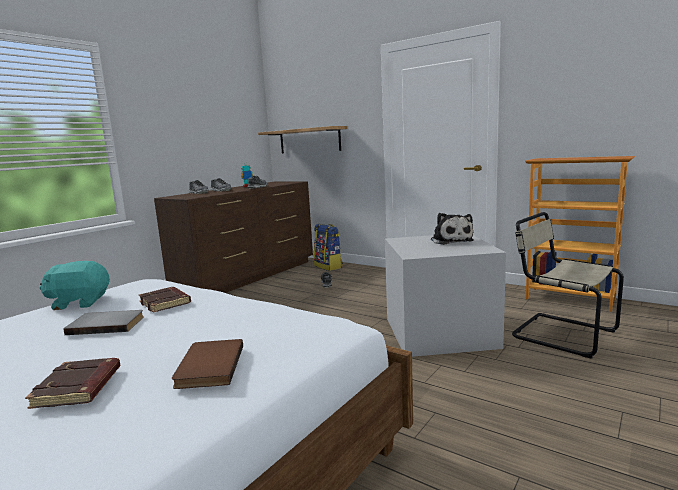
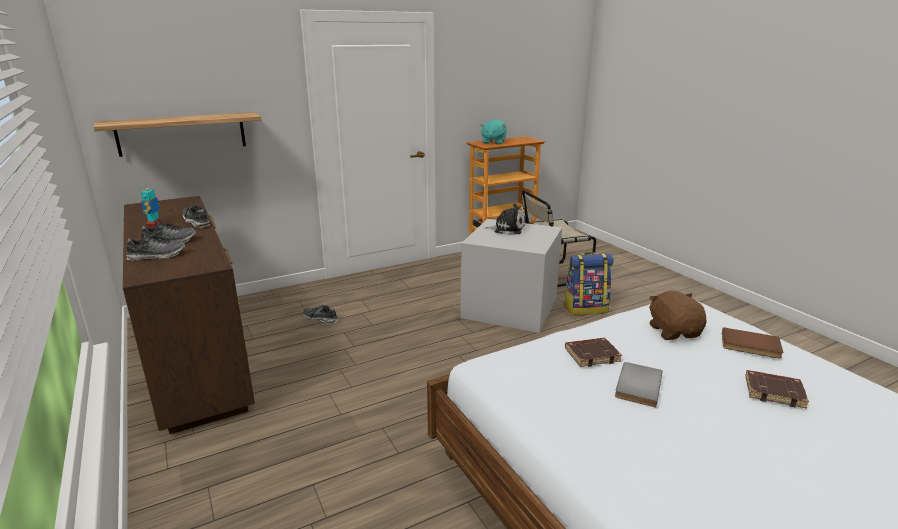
camera: 65 degrees left, 10 degrees up
turquoise plush toy [39,261,110,310] -> turquoise plush toy moved to [480,119,507,145]
backpack [314,224,343,271] -> backpack moved to [564,252,613,315]
none -> brown plush toy [649,291,707,340]

